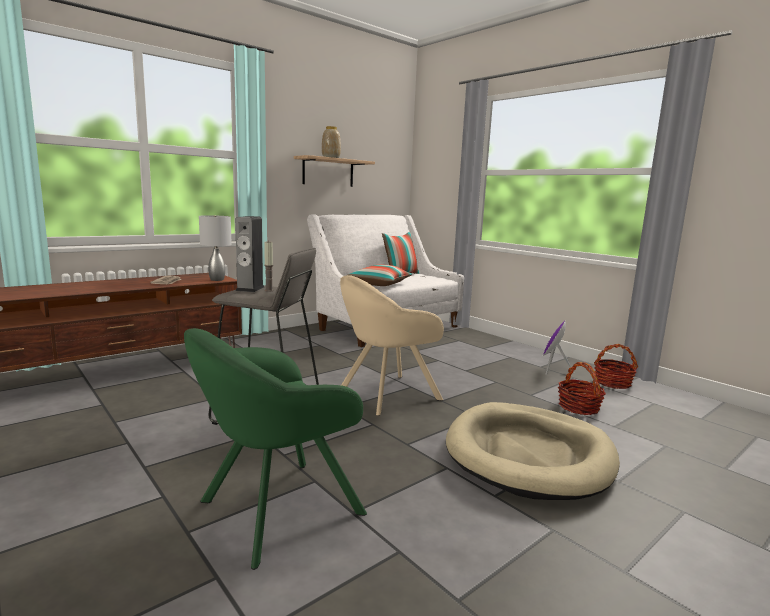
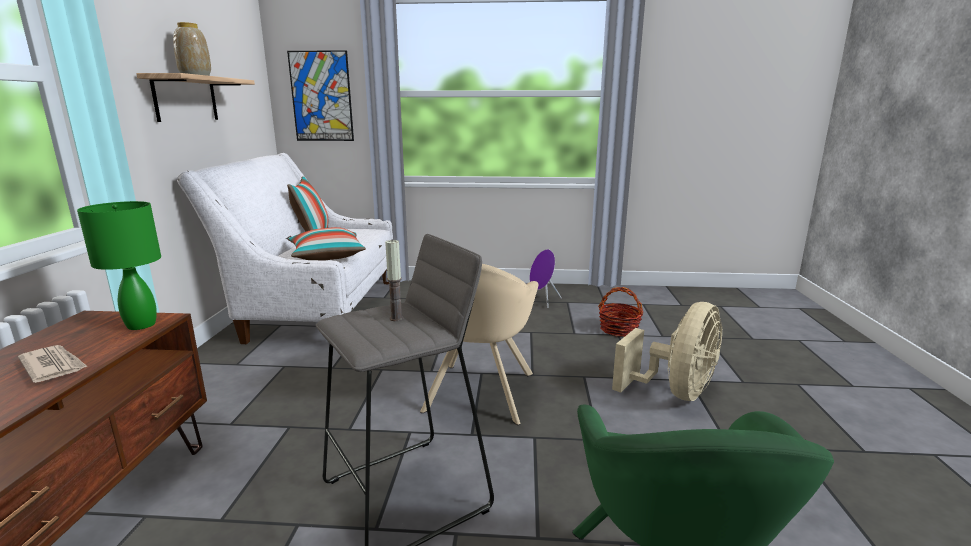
camera: 45 degrees left, 5 degrees up
grey table lamp [199,215,232,281] -> green table lamp [77,201,161,330]
speaker [235,216,264,292] -> none
beige dog bed [446,402,620,500] -> beige fan [612,302,722,401]
basket [594,344,638,389] -> none
none -> picture [287,50,354,141]

